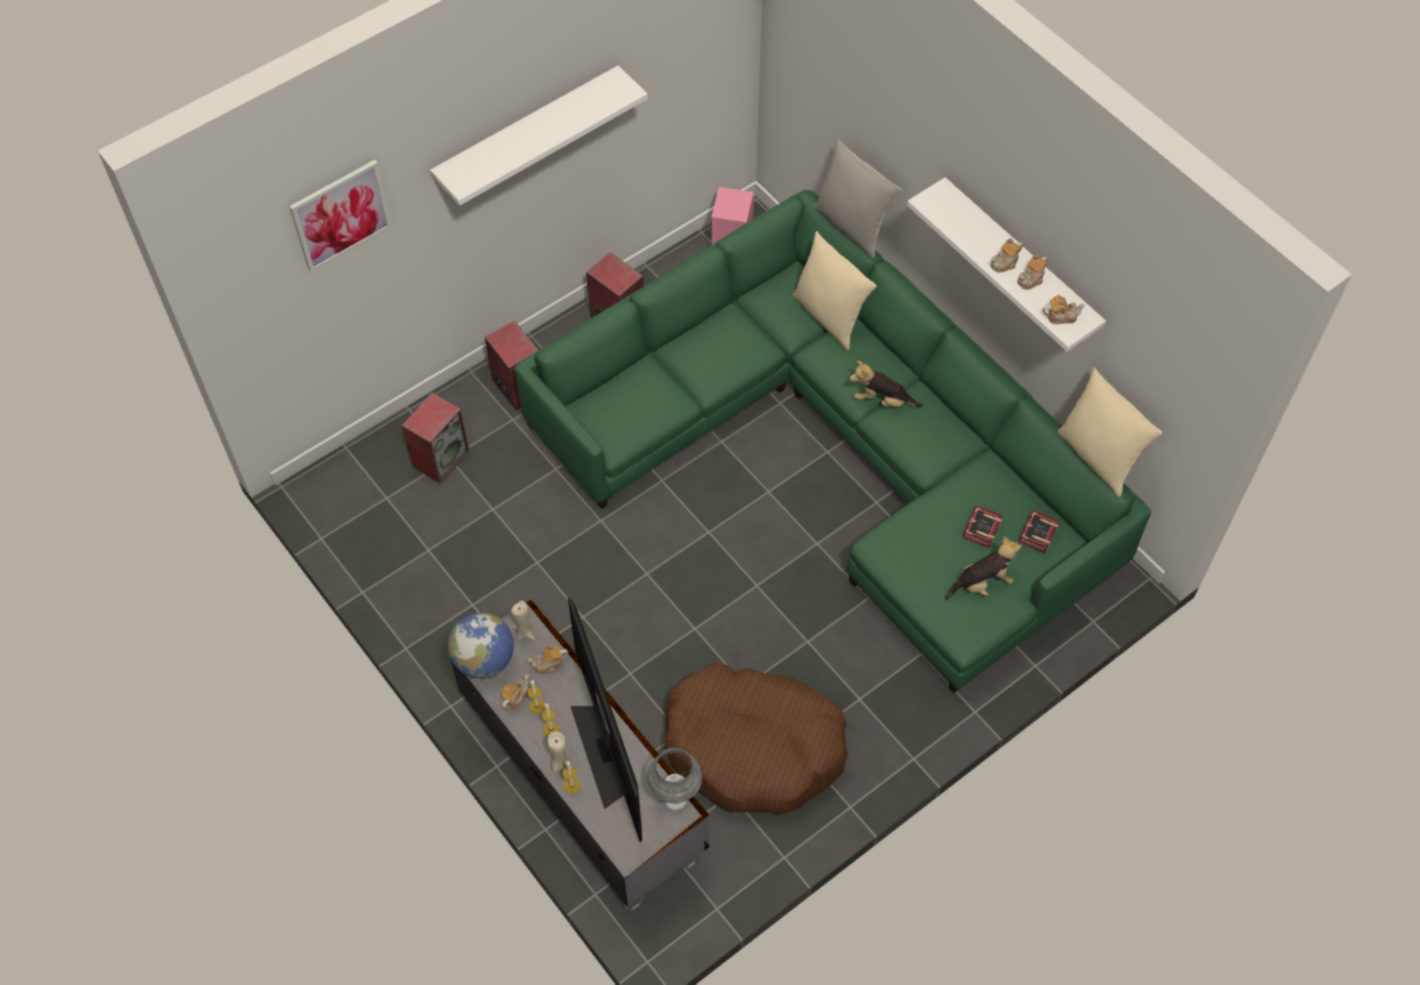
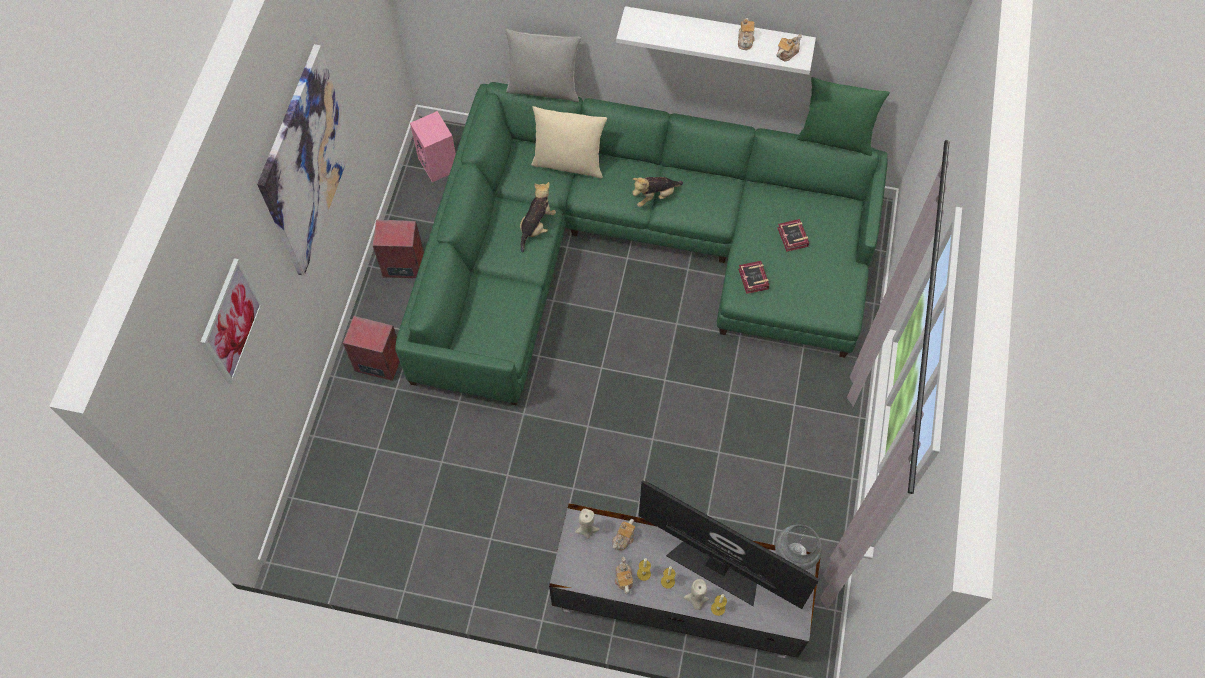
camera: 40 degrees left, 5 degrees up
speaker [402,393,469,484] -> none
white shelf [430,66,648,206] -> picture [257,44,352,276]
globe [448,613,514,679] -> none
brown dog bed [665,662,848,814] -> none
plush toy [945,536,1021,600] -> plush toy moved to [520,182,556,253]
teapot [990,238,1023,273] -> none
book [1018,510,1059,553] -> book moved to [738,261,769,294]
beige pillow [1057,367,1162,497] -> green pillow [797,77,890,156]

